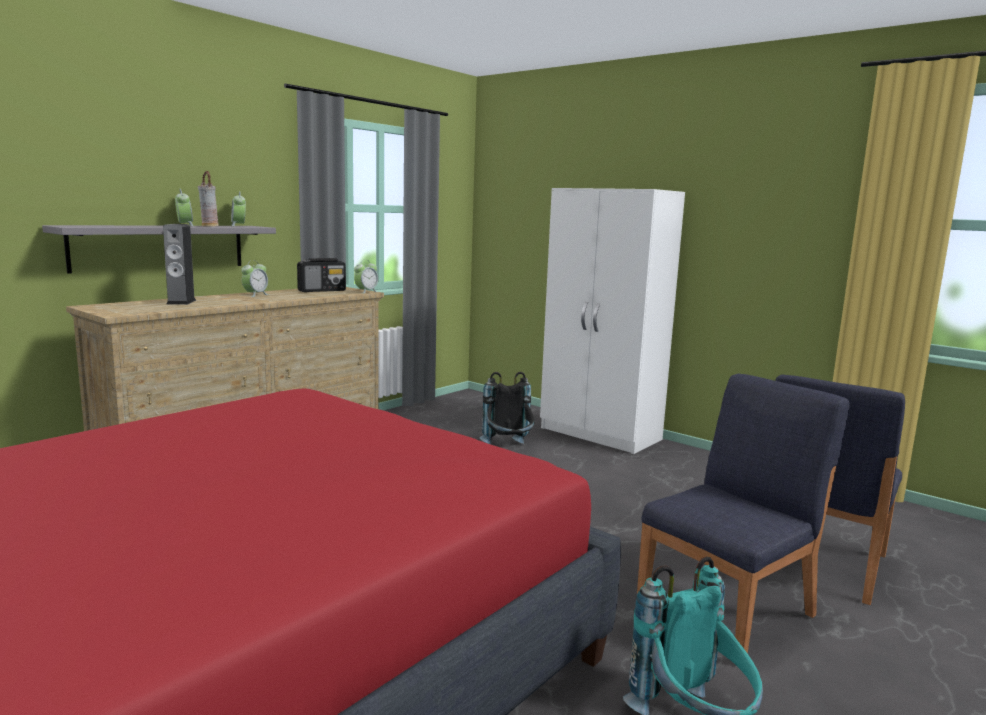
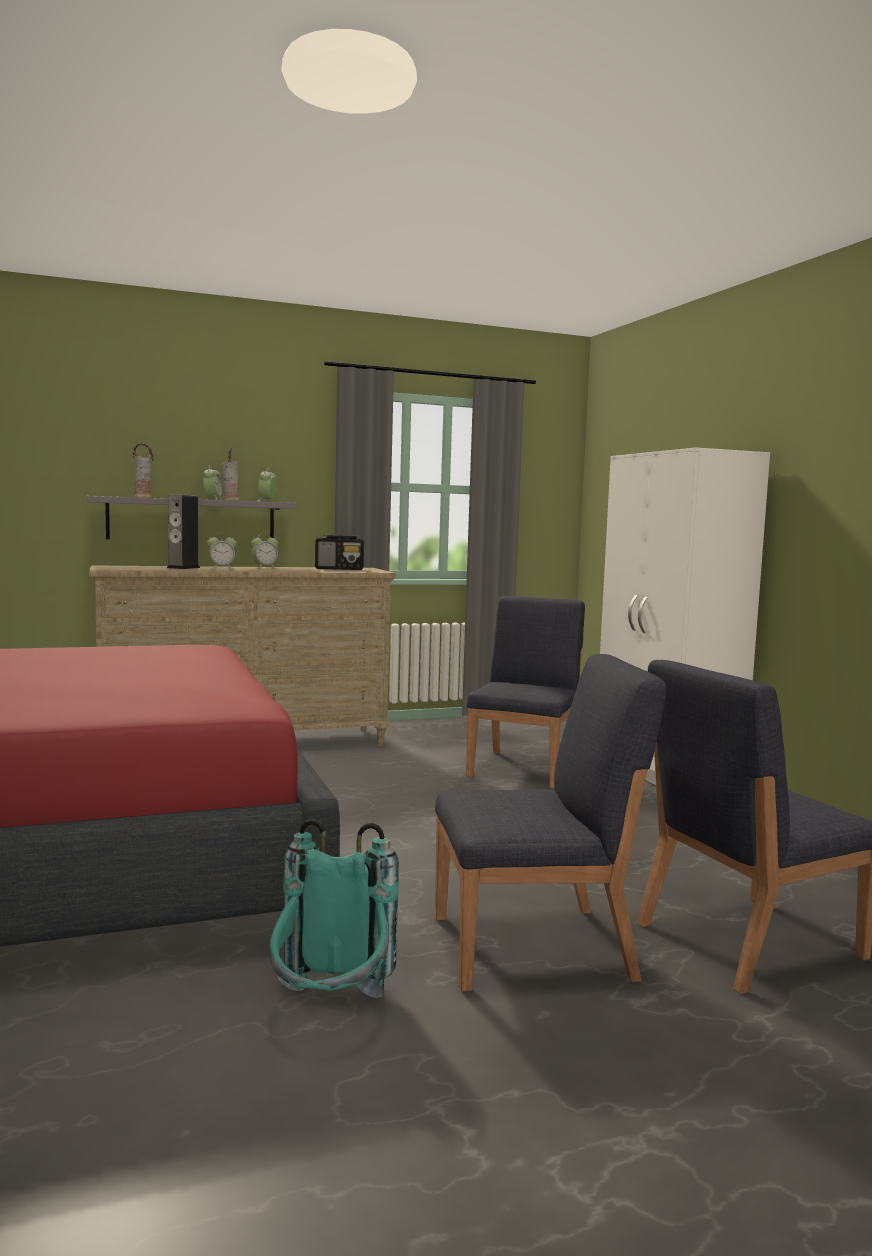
camera: 30 degrees right, 5 degrees down
alarm clock [354,260,378,294] -> alarm clock moved to [207,533,237,569]
black backpack [479,372,535,444] -> blue chair [466,596,585,788]
none -> vase [133,443,154,498]

